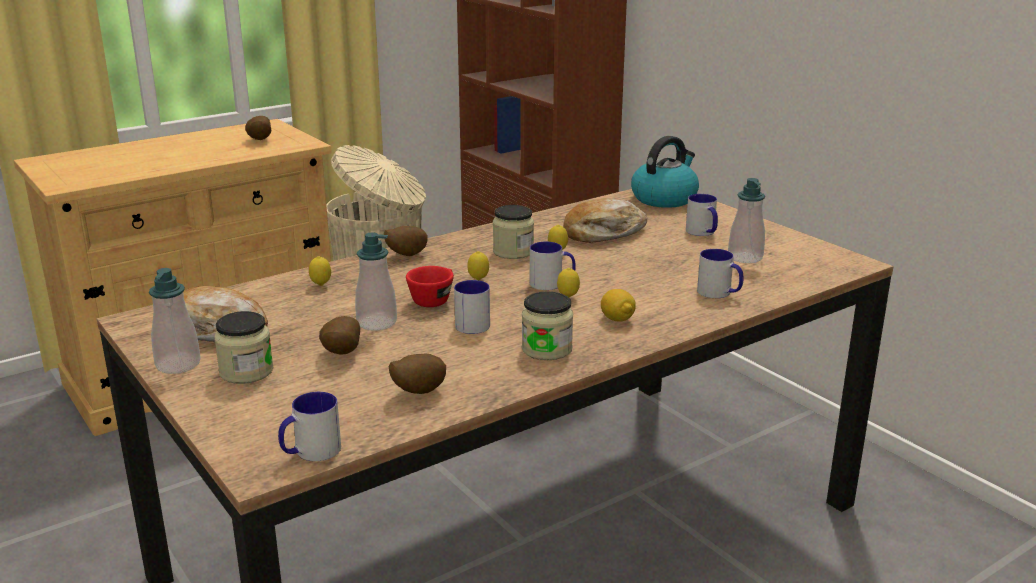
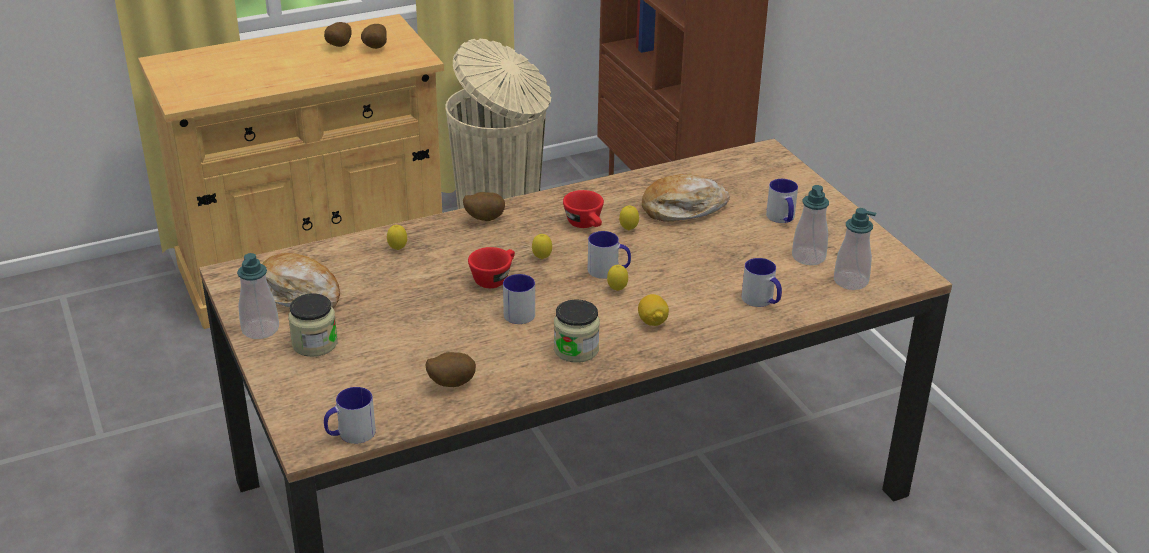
camera: 10 degrees right, 10 degrees up
potato [319,316,360,355] -> potato moved to [324,22,352,47]
soap dispenser [355,232,397,330] -> soap dispenser moved to [834,208,876,290]
jar [493,205,534,259] -> red cup [563,190,604,228]
kettle [631,136,699,208] -> none

